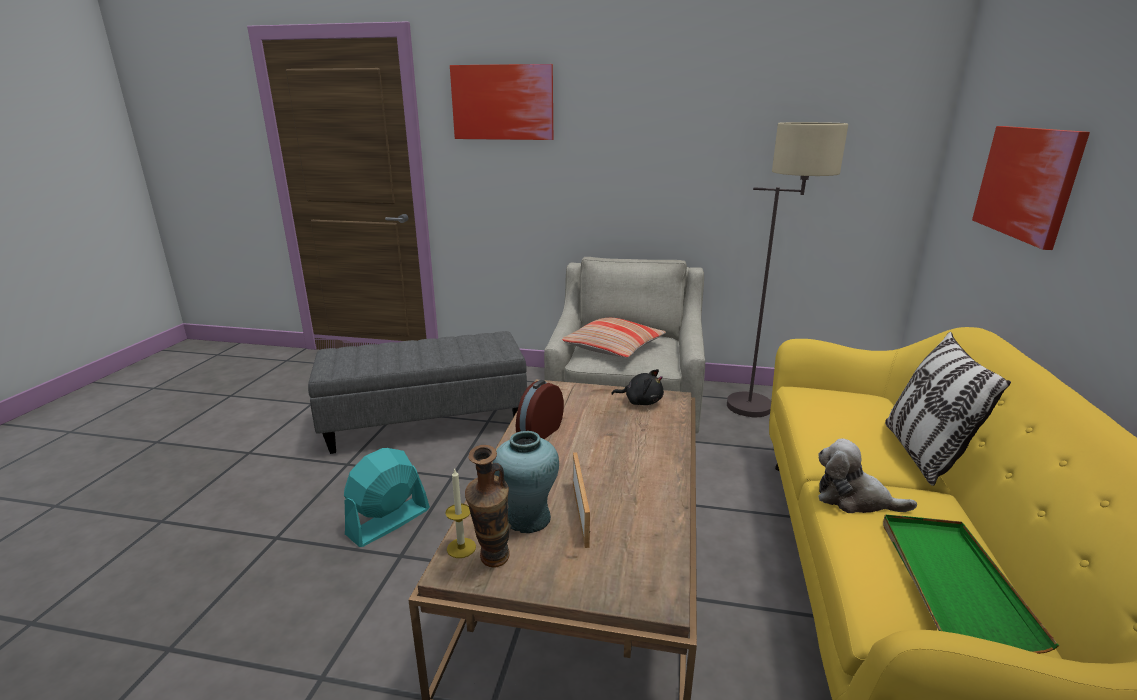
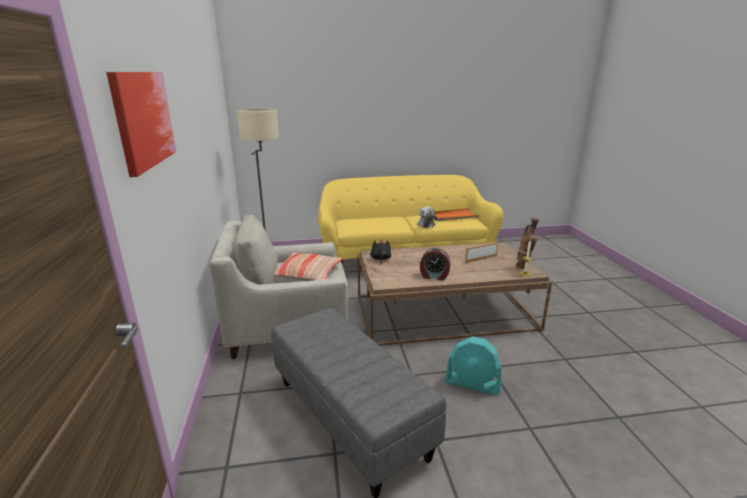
camera: 110 degrees left, 0 degrees up
turquoise vase [492,431,559,533] -> none
green tray [883,514,1059,654] -> orange tray [435,208,480,221]
pillow [885,332,1011,486] -> none
picture [972,126,1090,250] -> none

